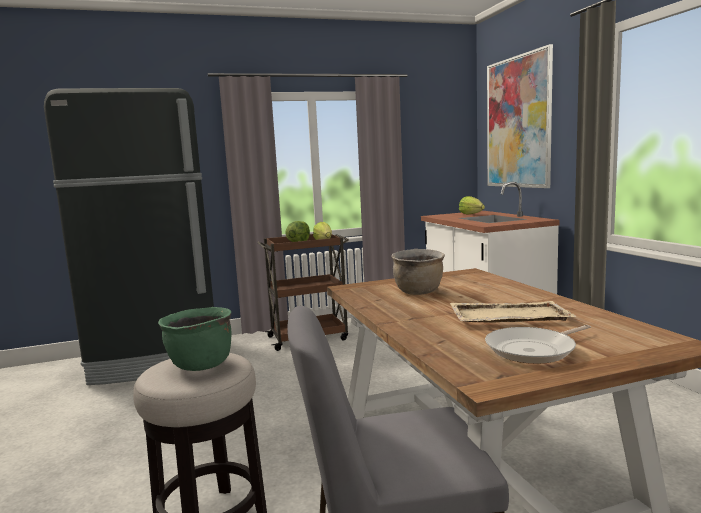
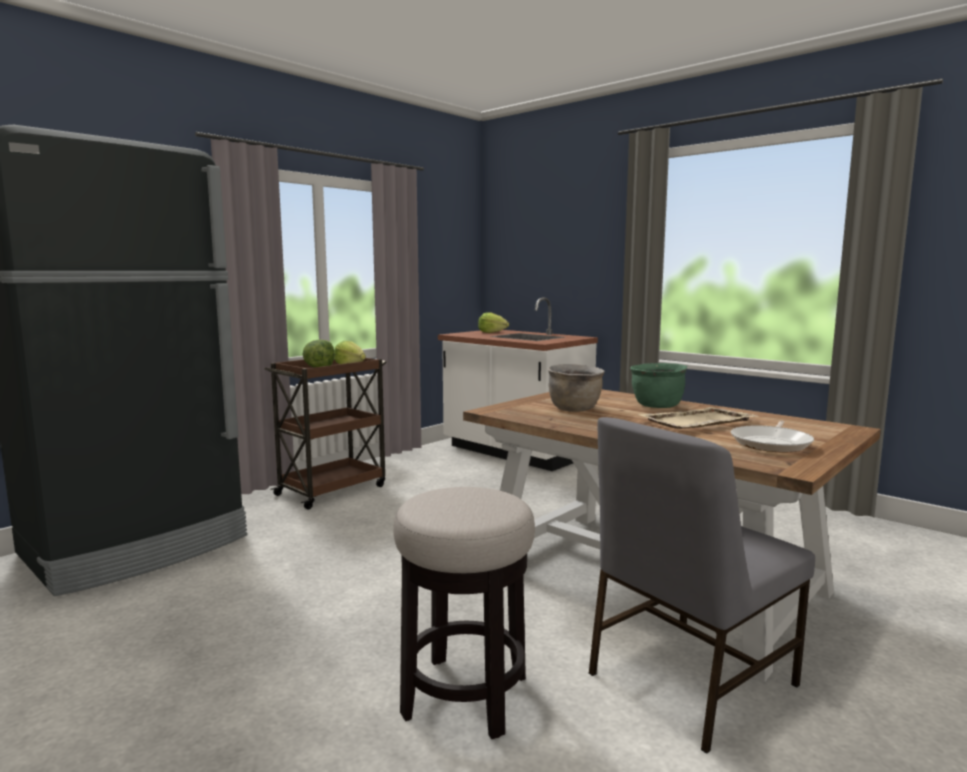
camera: 30 degrees left, 0 degrees up
green cooking pot [158,307,232,371] -> green cooking pot moved to [630,363,687,408]
picture [487,44,553,188] -> none

